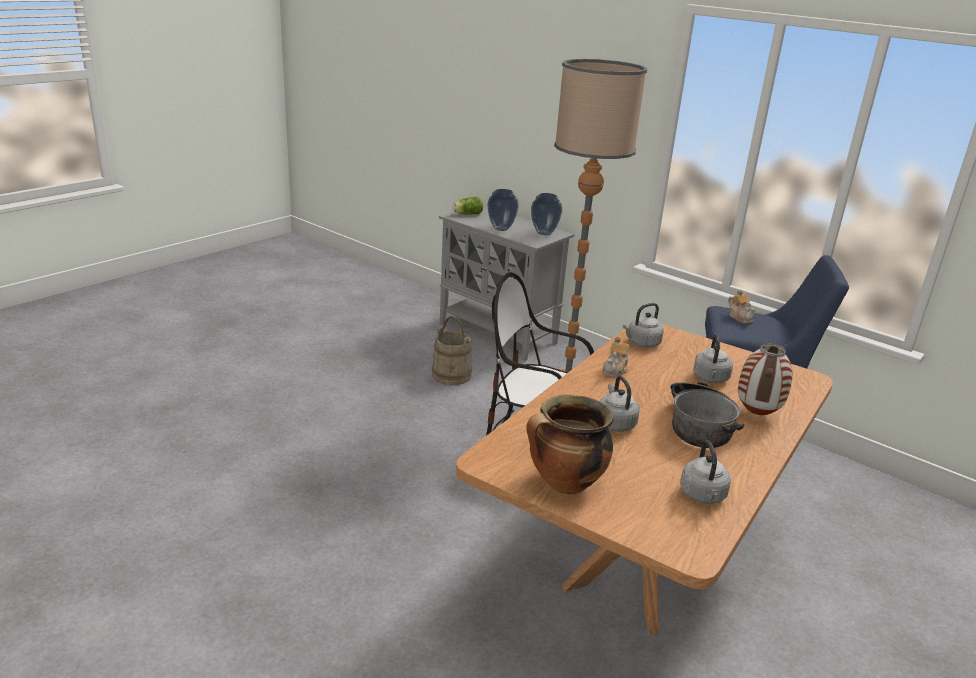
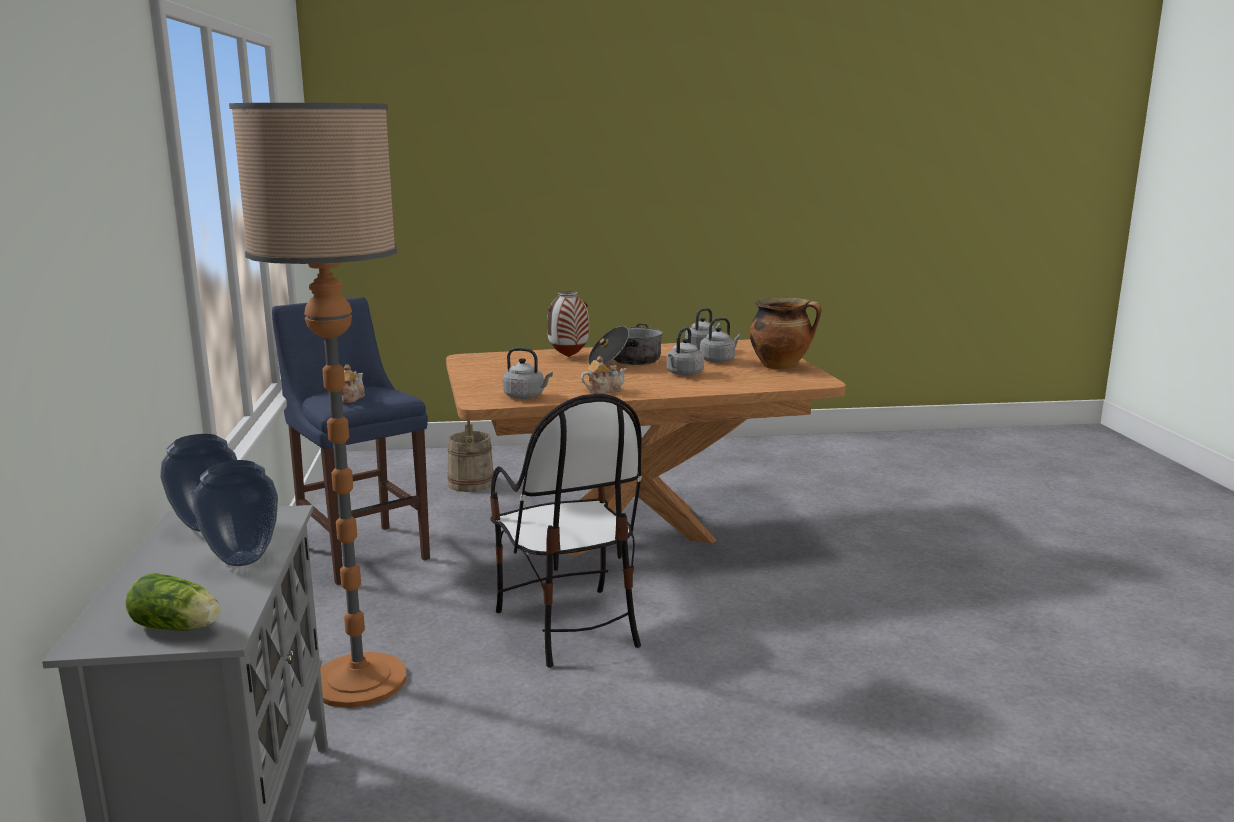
camera: 135 degrees left, 10 degrees down
beige bucket [432,316,472,385] -> beige bucket moved to [447,420,494,492]
grey kettle [693,334,733,383] -> grey kettle moved to [700,318,741,363]

